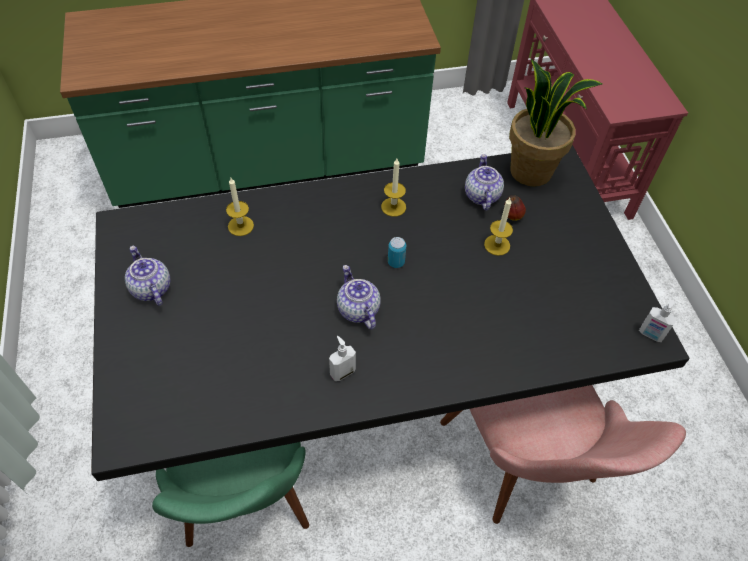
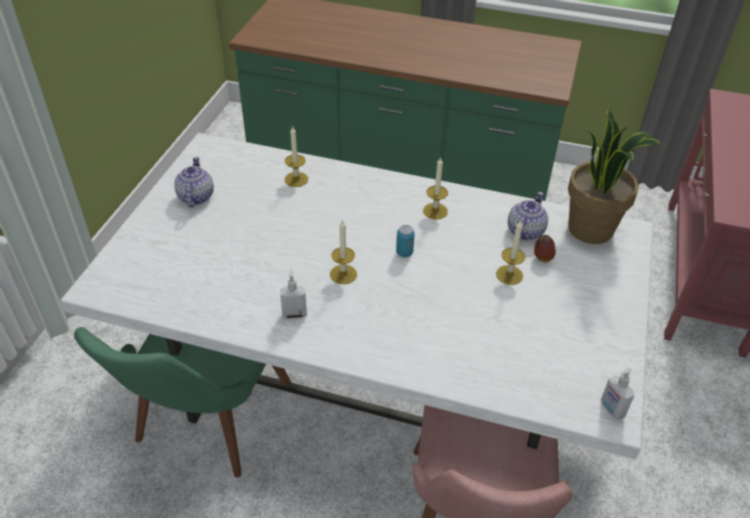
camera: 30 degrees right, 10 degrees down
black dining table [91,145,689,481] -> white dining table [60,133,653,459]
teapot [337,265,381,330] -> candle [330,219,357,284]

